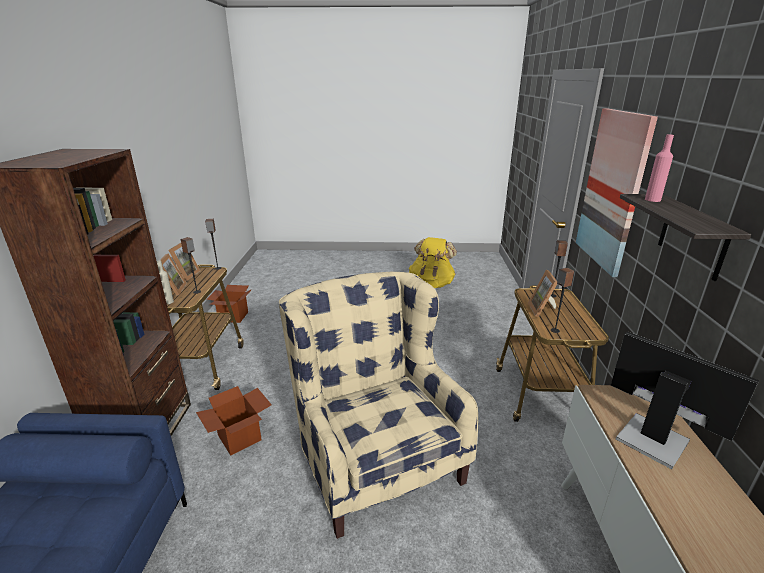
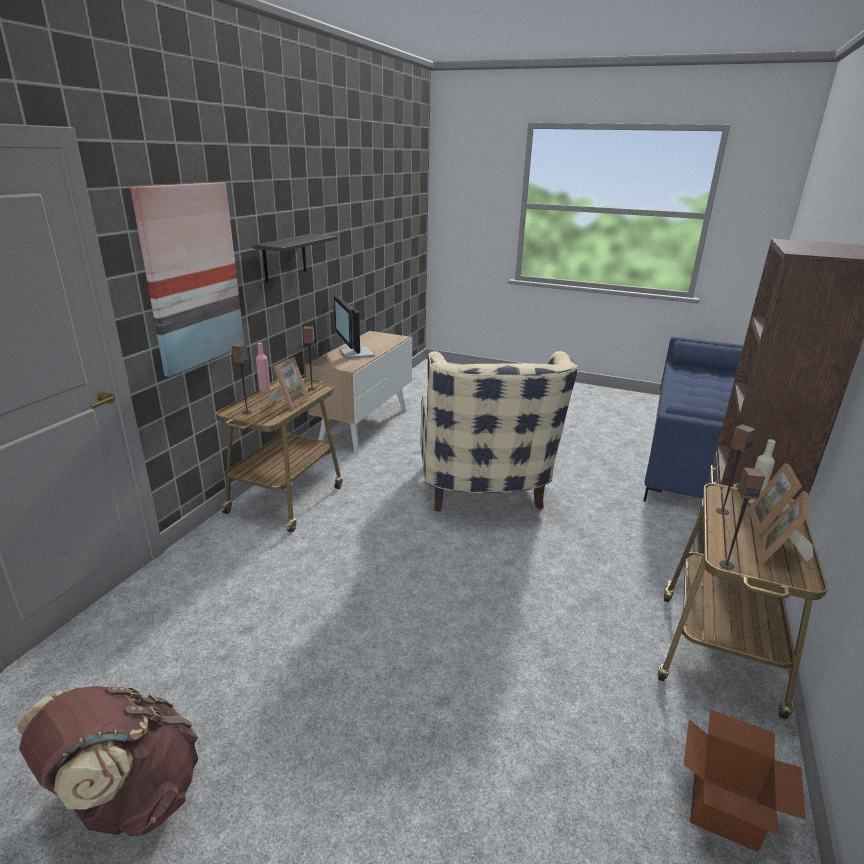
camera: 160 degrees left, 0 degrees up
cardboard box [196,386,272,456] -> none
yellow backpack [409,237,457,288] -> brown backpack [16,685,198,836]
pink bottle [645,134,674,202] -> pink bottle moved to [256,343,270,392]

